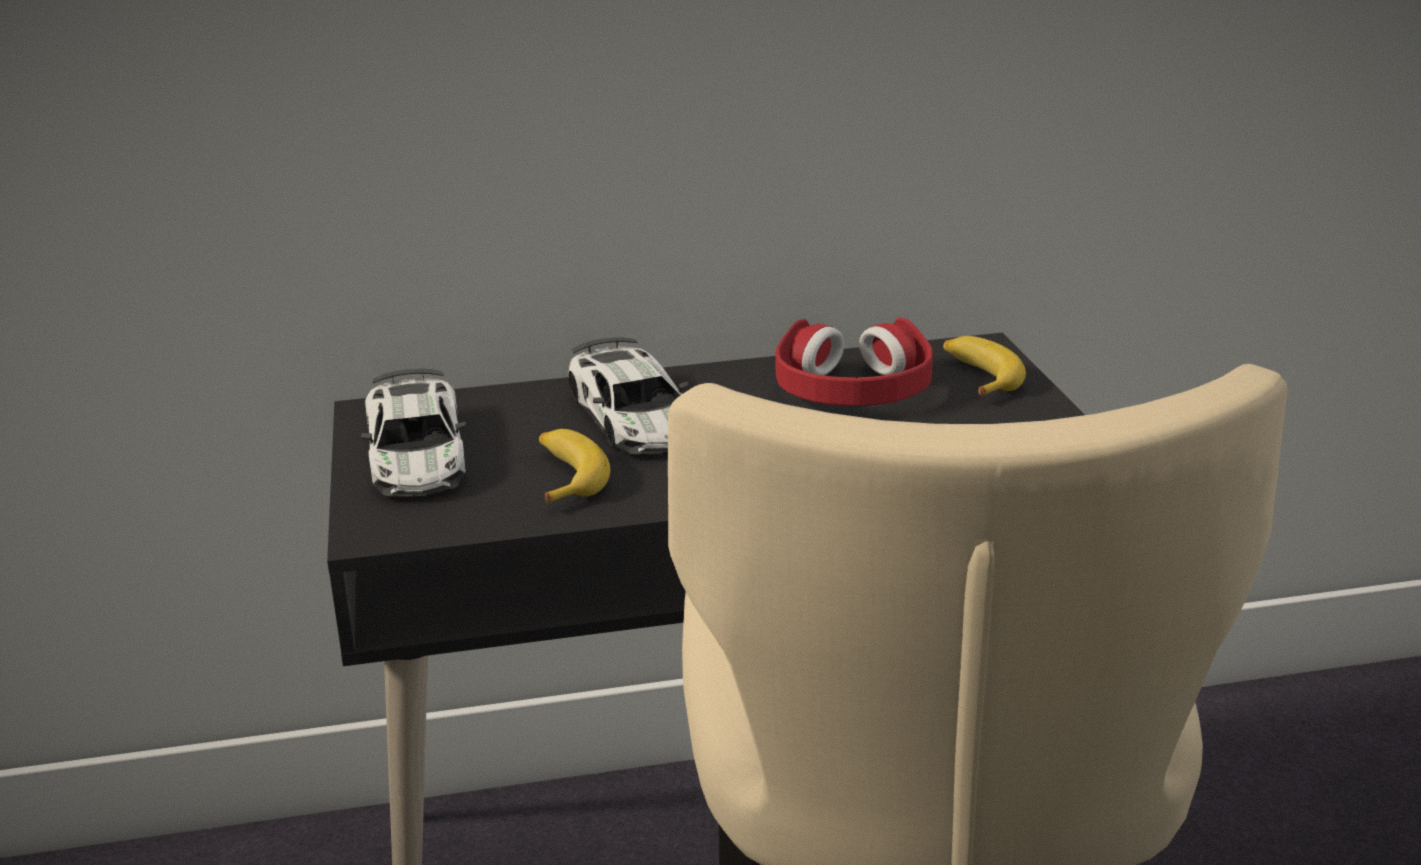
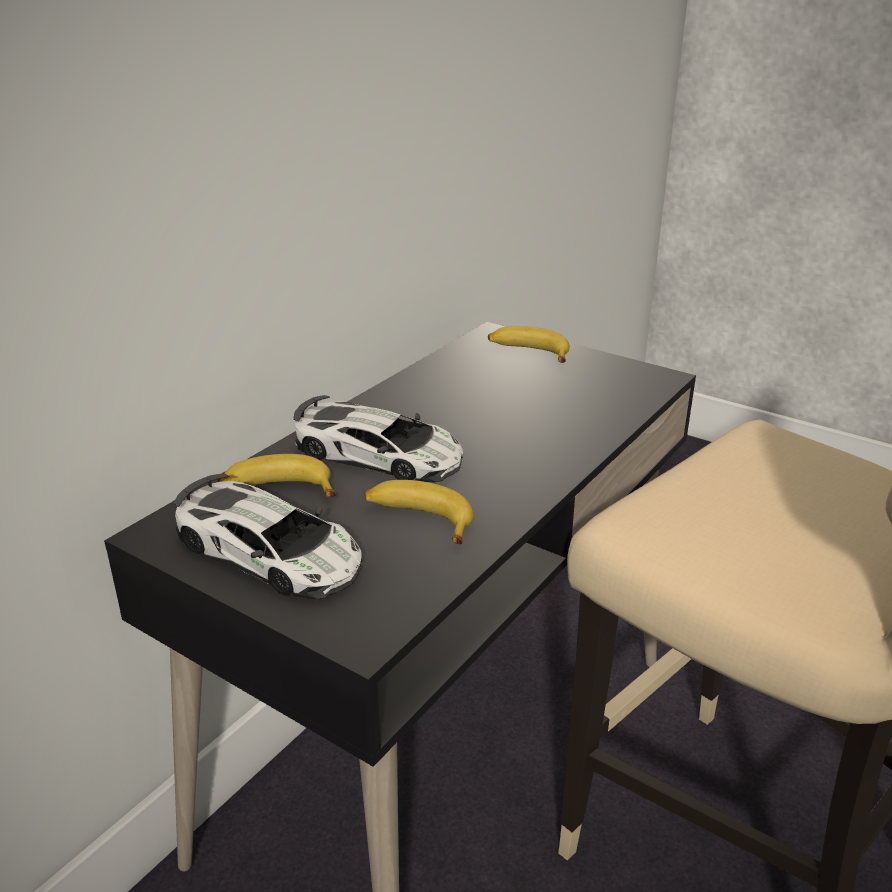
camera: 45 degrees left, 5 degrees up
red headphones [775,317,933,406] -> none
none -> banana [218,454,336,497]

